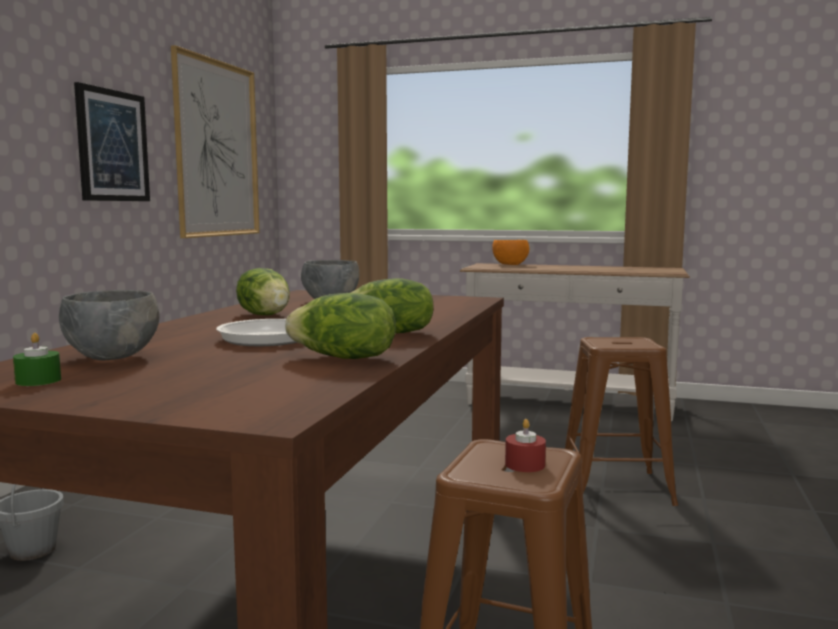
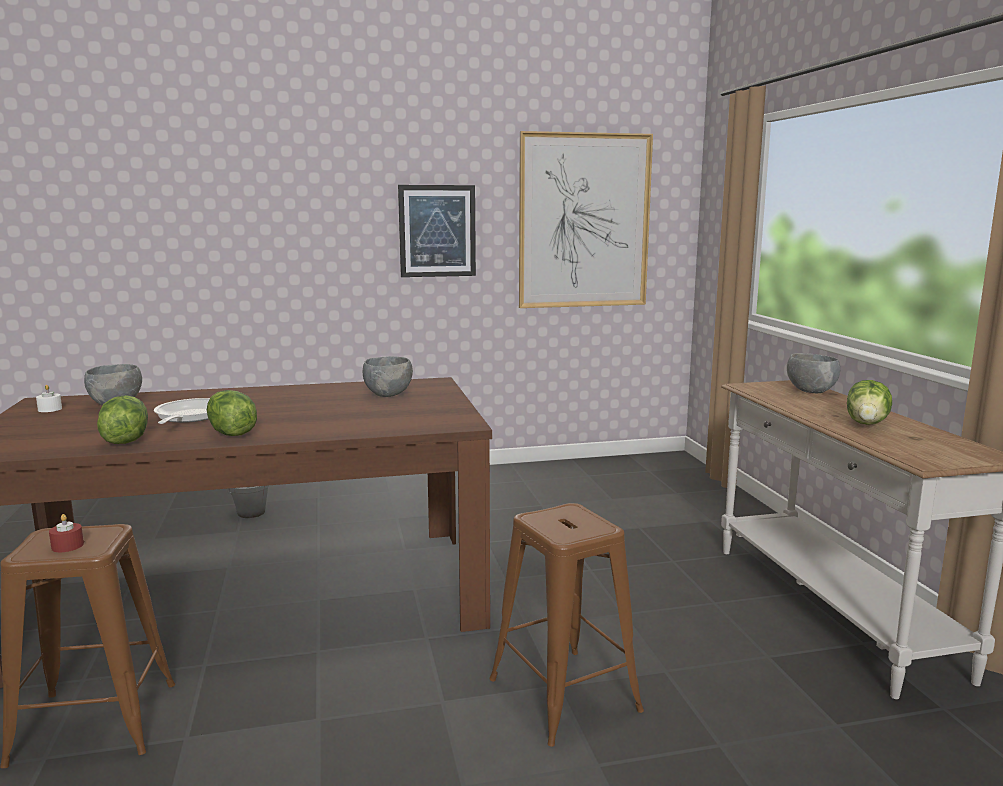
camera: 60 degrees right, 5 degrees up
green candle [13,333,61,386] -> white candle [36,385,62,412]
lettuce [236,268,290,315] -> lettuce moved to [847,380,892,425]
orange bowl [492,240,529,265] -> grey bowl [787,353,840,393]

